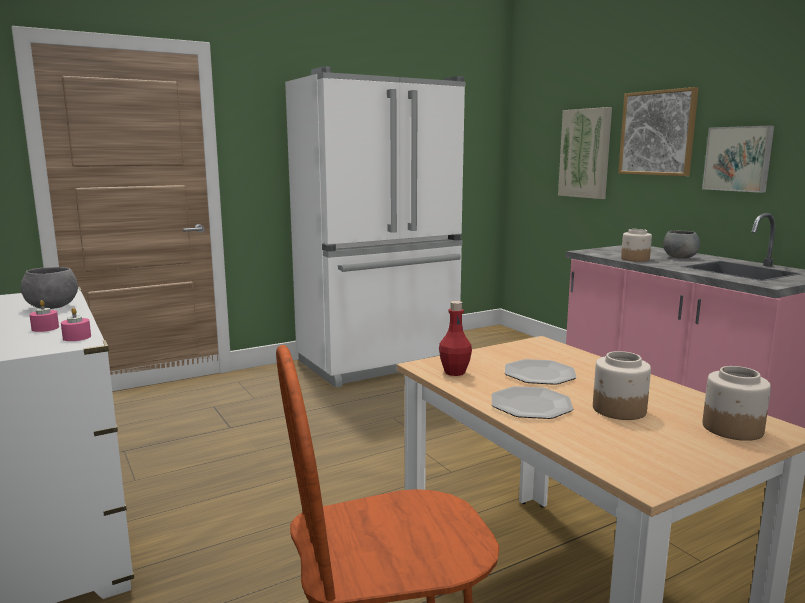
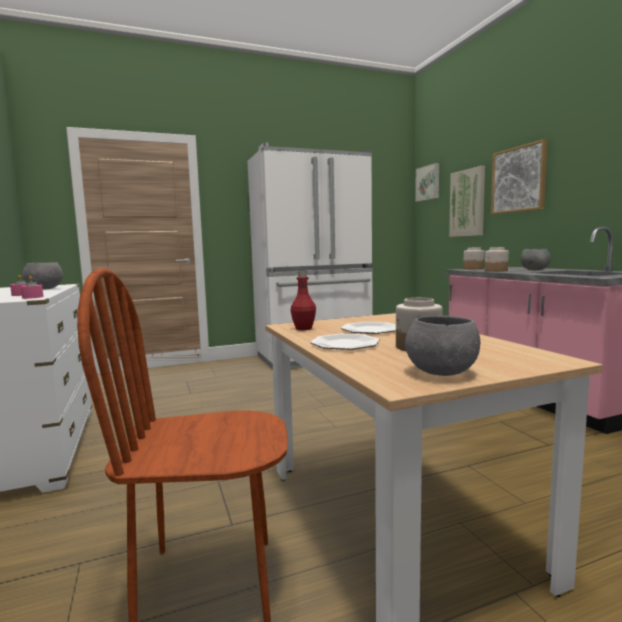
camera: 10 degrees right, 5 degrees down
picture [702,126,774,193] -> picture moved to [415,163,439,202]
jar [703,366,771,441] -> jar moved to [463,247,484,269]
none -> grey bowl [405,316,480,376]

